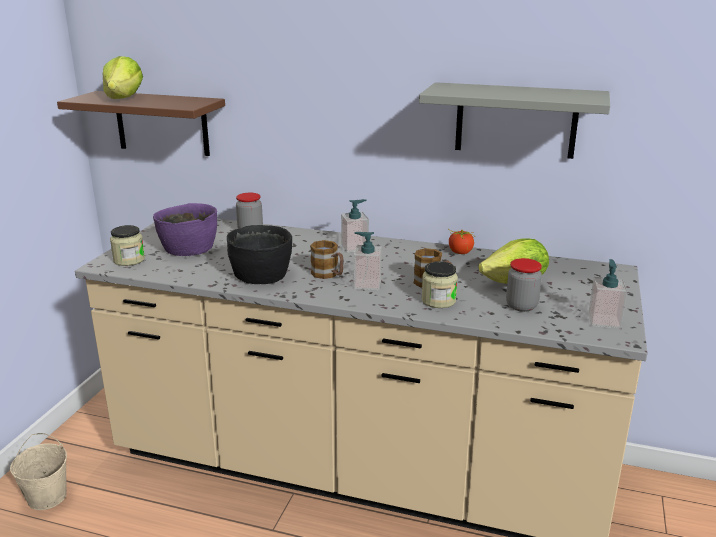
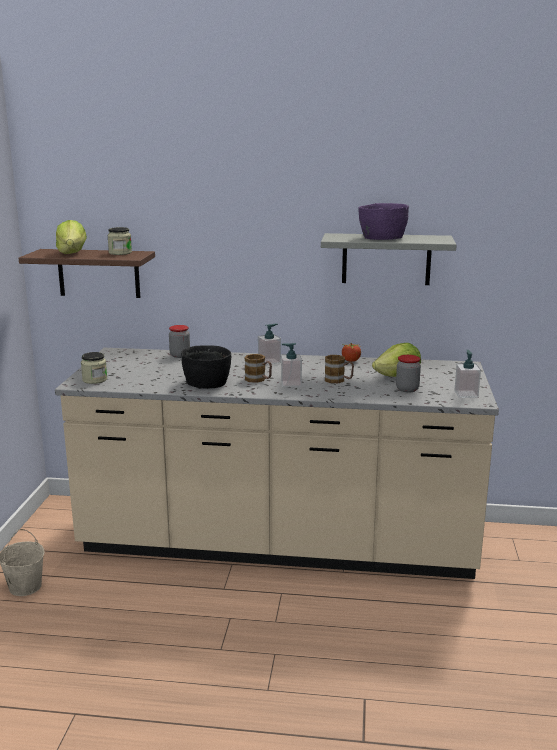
camera: 10 degrees left, 5 degrees down
purple bowl [153,203,217,256] -> purple bowl moved to [359,203,409,240]
jar [421,261,458,308] -> jar moved to [107,227,132,255]

